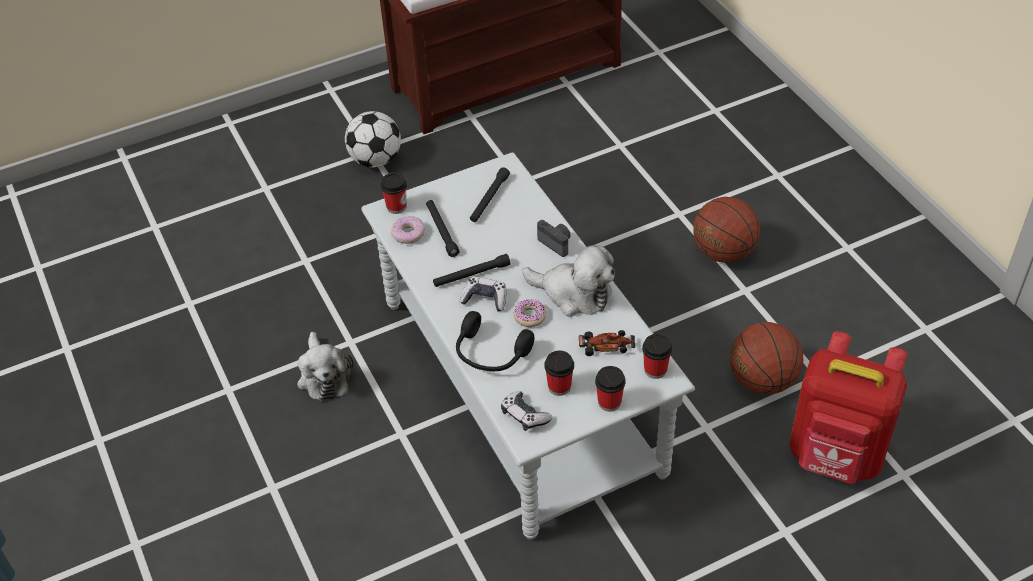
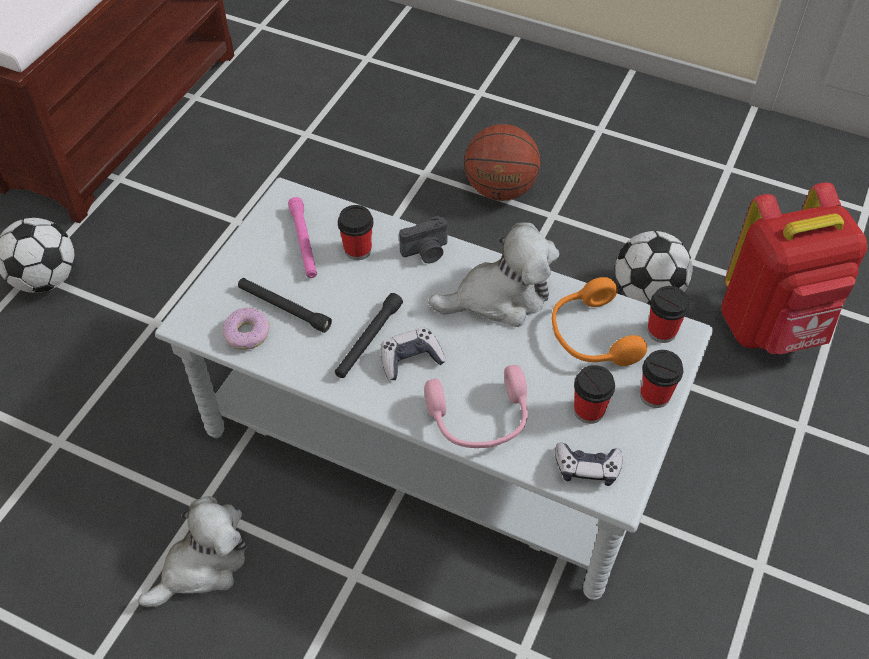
camera: 40 degrees left, 5 degrees up
plush toy [297,332,354,402] -> plush toy turned 75 degrees counterclockwise [138,496,247,607]
cup [381,173,407,214] -> cup moved to [338,205,374,260]
black headphones [456,311,534,371] -> pink headphones [424,365,528,448]
black flashlight [470,167,510,222] -> pink flashlight [288,197,317,278]
donut [514,299,547,327] -> none
camera [537,220,571,257] -> camera turned 150 degrees clockwise [399,216,448,263]
toy car [579,330,635,356] -> orange headphones [552,277,647,366]
basketball [730,322,803,394] -> football [615,231,692,305]

